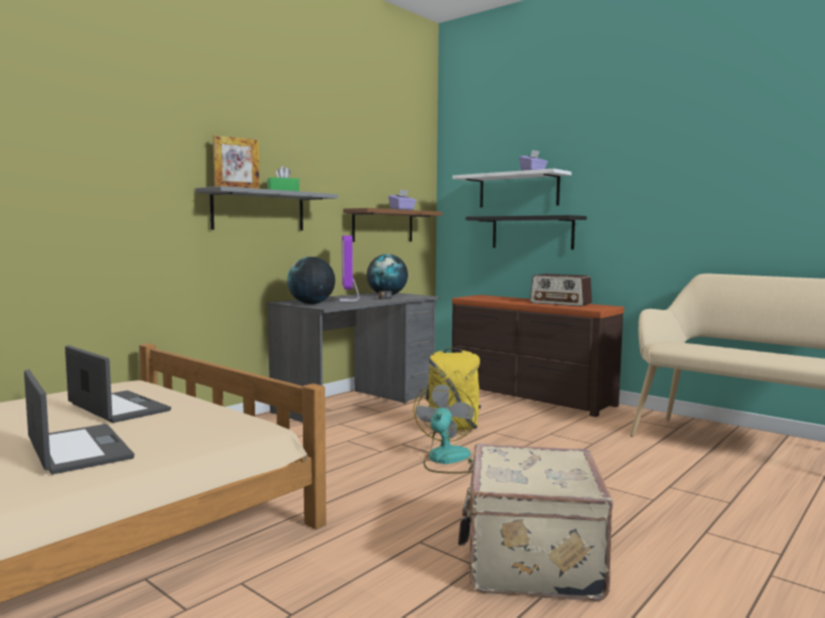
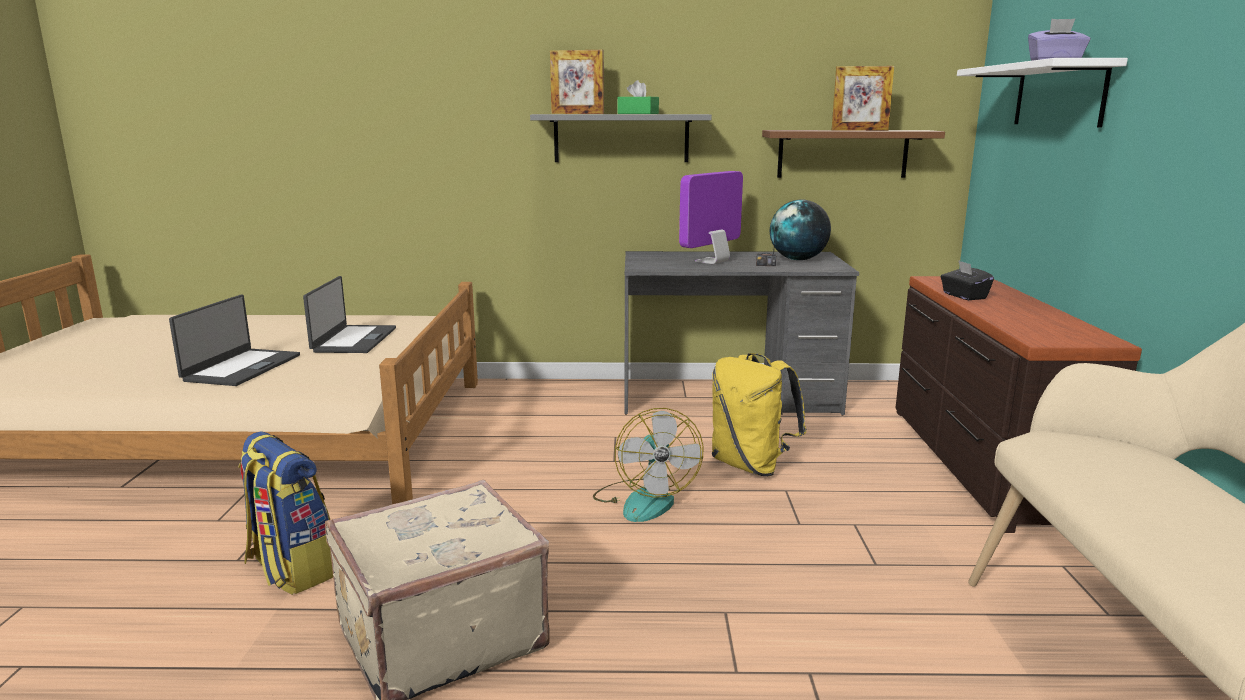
camera: 50 degrees right, 10 degrees up
globe [287,257,335,304] -> none
purple tissue box [388,190,416,210] -> picture frame [832,66,894,131]
fan [413,384,476,474] -> fan turned 105 degrees clockwise [593,408,703,522]
black shelf [465,215,587,250] -> none
radio [530,274,592,306] -> none
none -> backpack [238,431,333,595]
none -> black tissue box [941,260,994,300]

